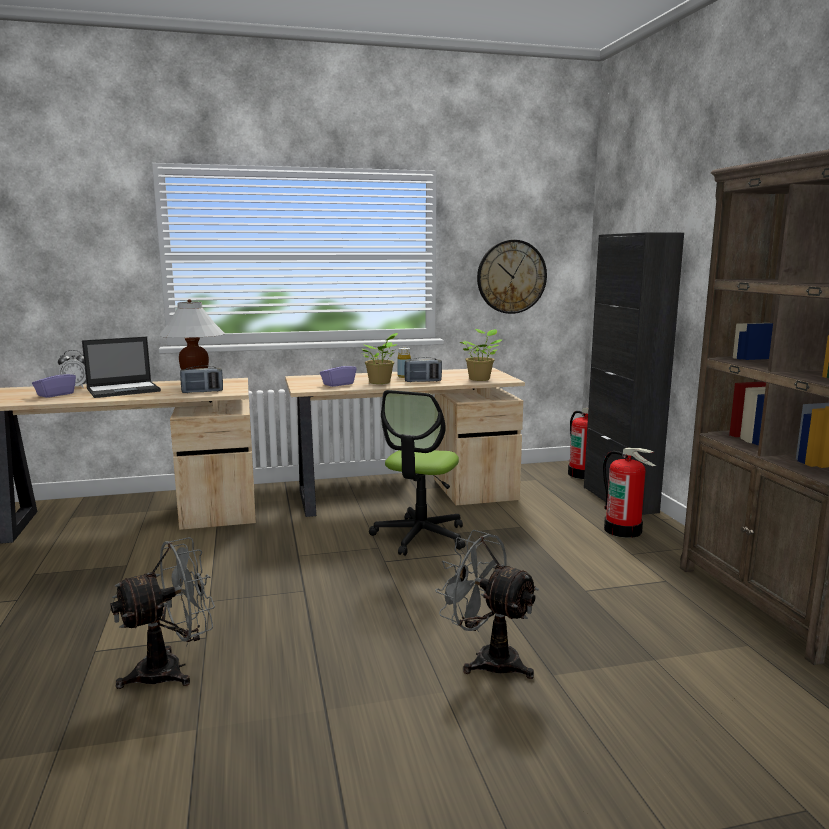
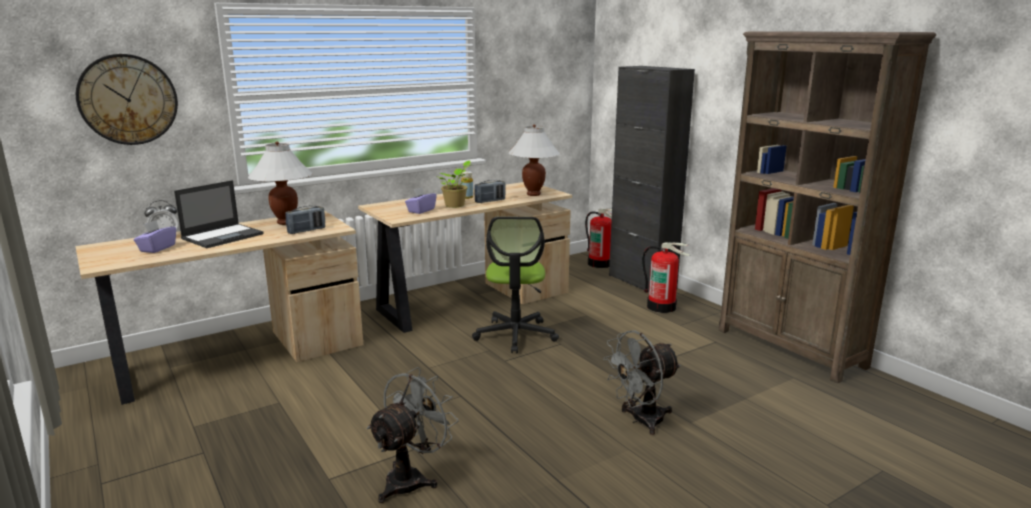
camera: 20 degrees left, 5 degrees up
grey fan [435,530,539,679] -> grey fan turned 45 degrees counterclockwise [603,330,681,435]
potted plant [460,329,503,381] -> white table lamp [508,124,560,196]
wall clock [477,240,547,314] -> wall clock moved to [76,54,178,145]

